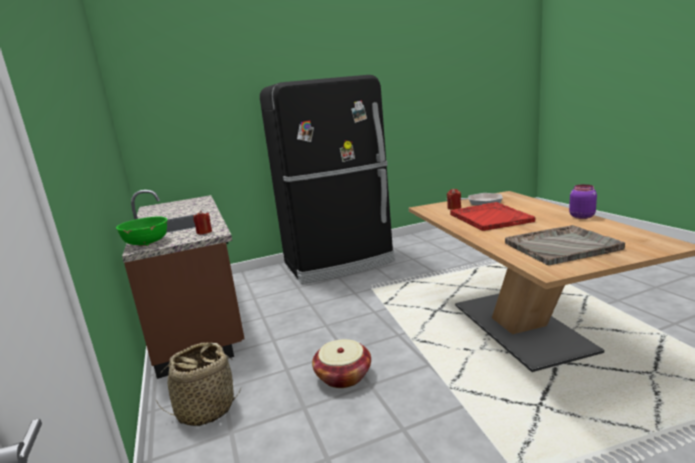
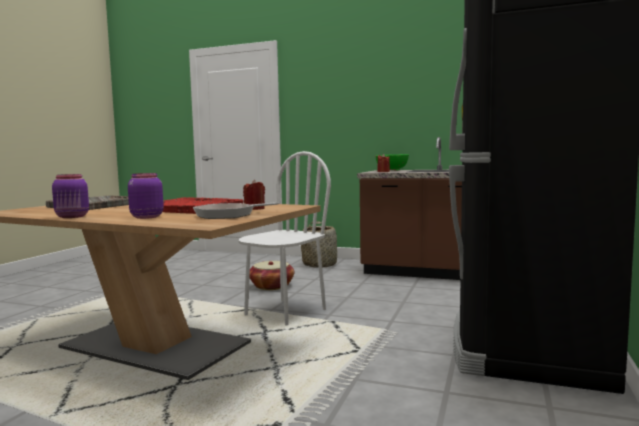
camera: 130 degrees right, 10 degrees down
none -> purple jar [128,173,164,219]
none -> white chair [238,151,331,325]

